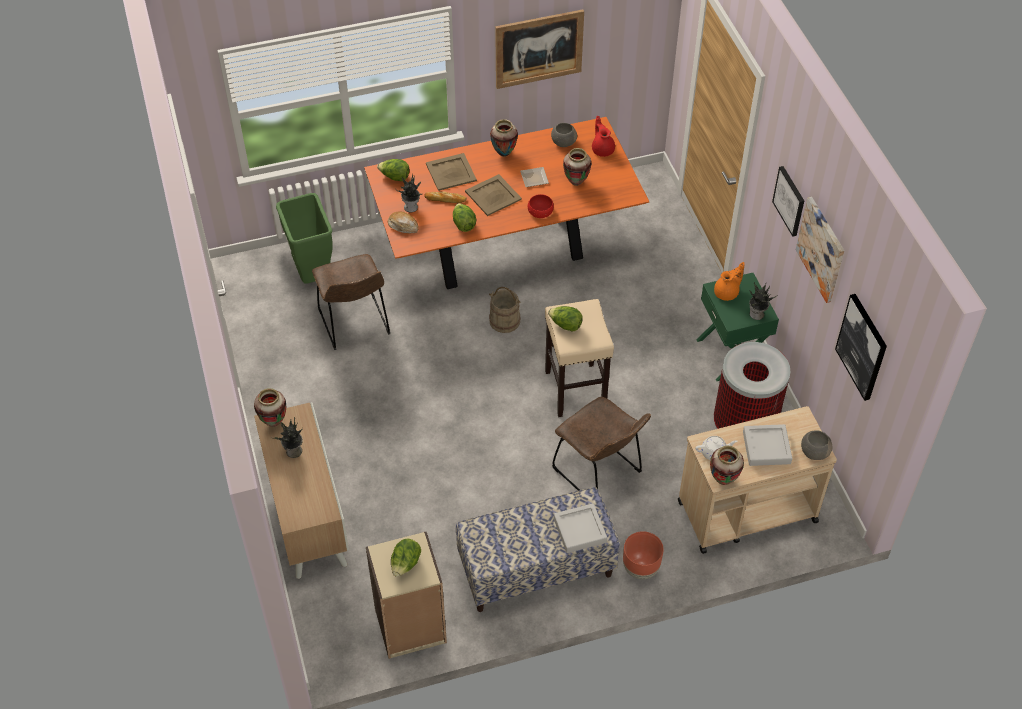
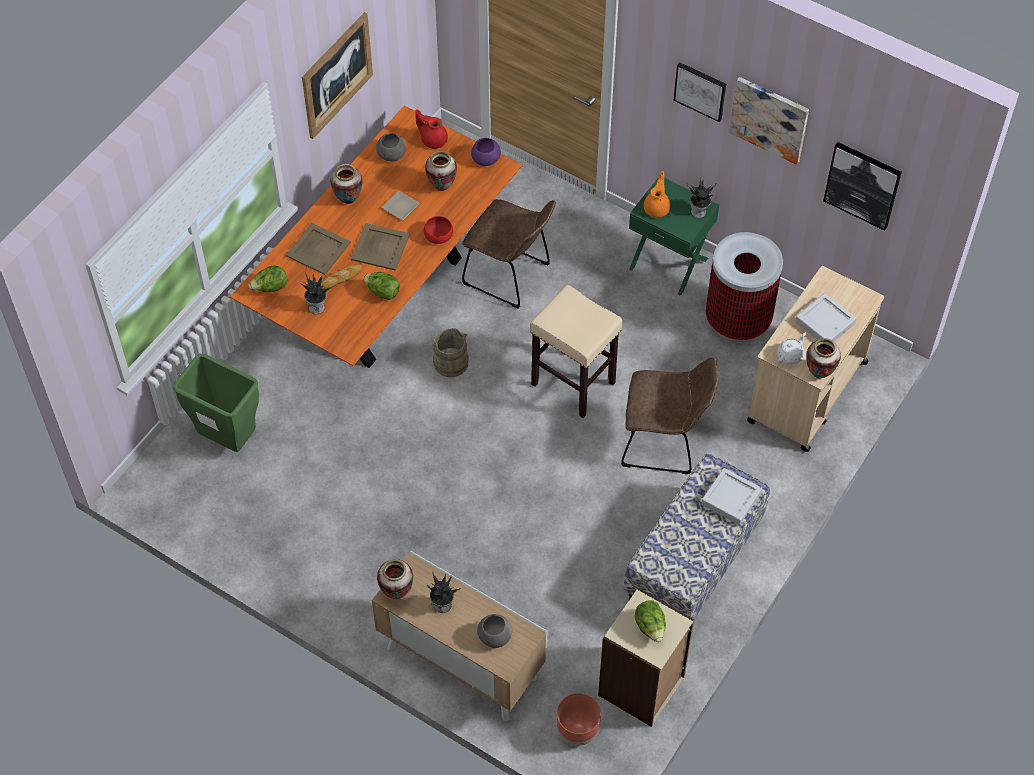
camera: 40 degrees left, 5 degrees up
brown chair [312,254,390,350] -> brown chair moved to [462,199,556,308]
bread [388,211,419,233] -> none
lettuce [548,306,583,332] -> none
brown planter [623,531,664,579] -> brown planter moved to [557,693,601,746]
grey bowl [801,430,832,460] -> grey bowl moved to [477,614,512,648]
none -> purple bowl [471,138,501,166]

